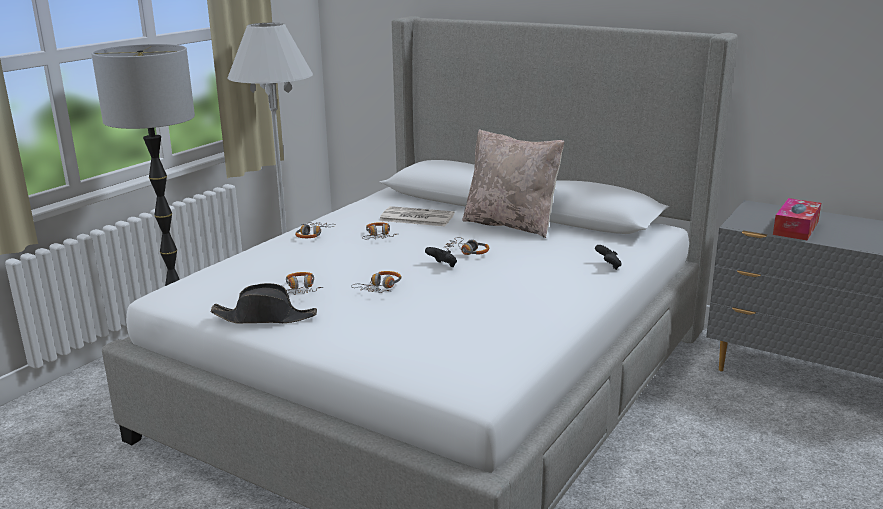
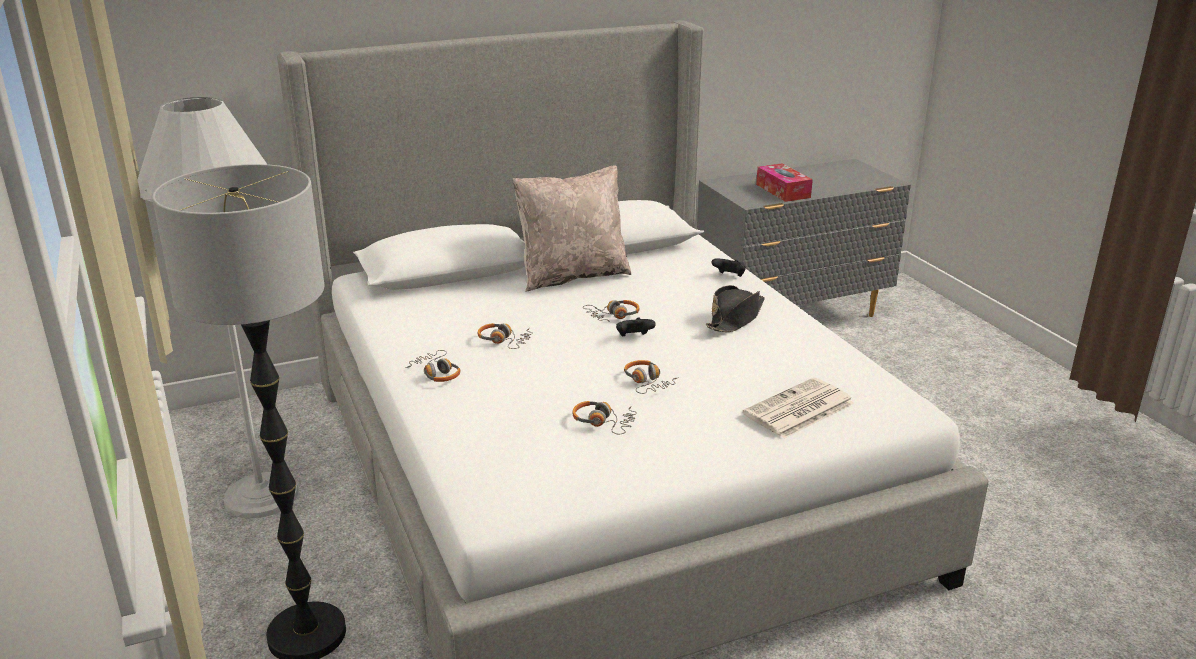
camera: 55 degrees left, 5 degrees up
black hat [211,283,317,324] -> black hat moved to [705,285,765,332]
newspaper [379,206,455,226] -> newspaper moved to [743,378,854,438]

